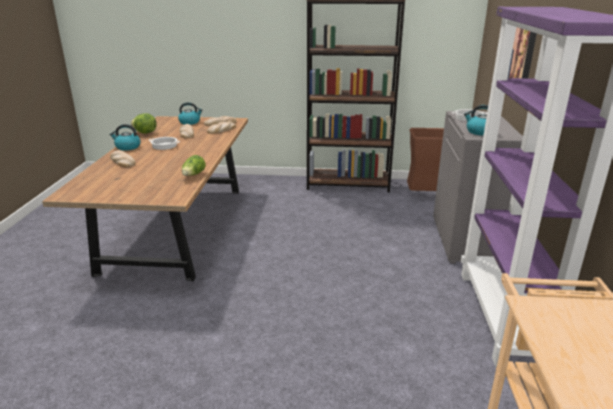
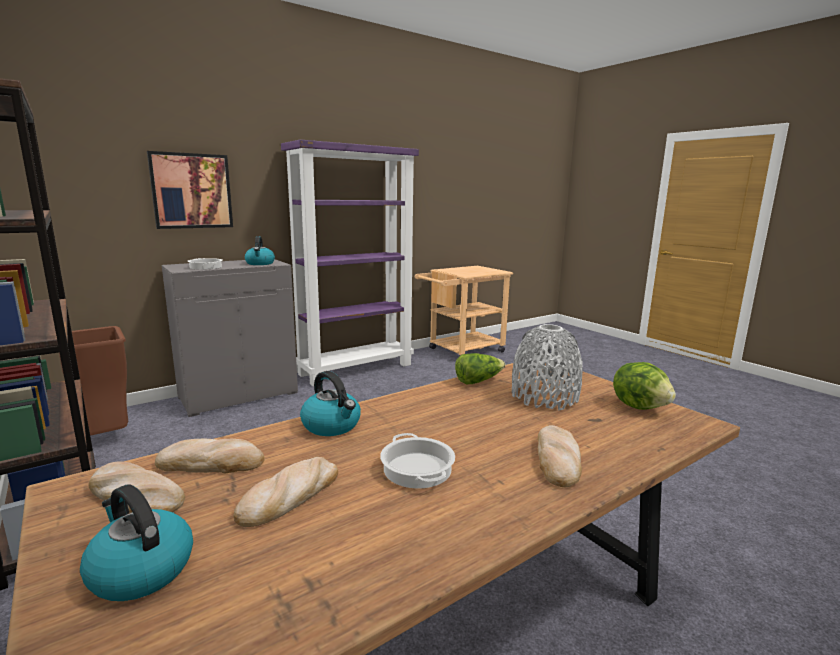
camera: 130 degrees left, 10 degrees down
kettle [110,124,141,151] -> kettle moved to [300,371,361,436]
lettuce [131,113,157,134] -> lettuce moved to [613,362,676,410]
none -> grey vase [512,324,583,411]

